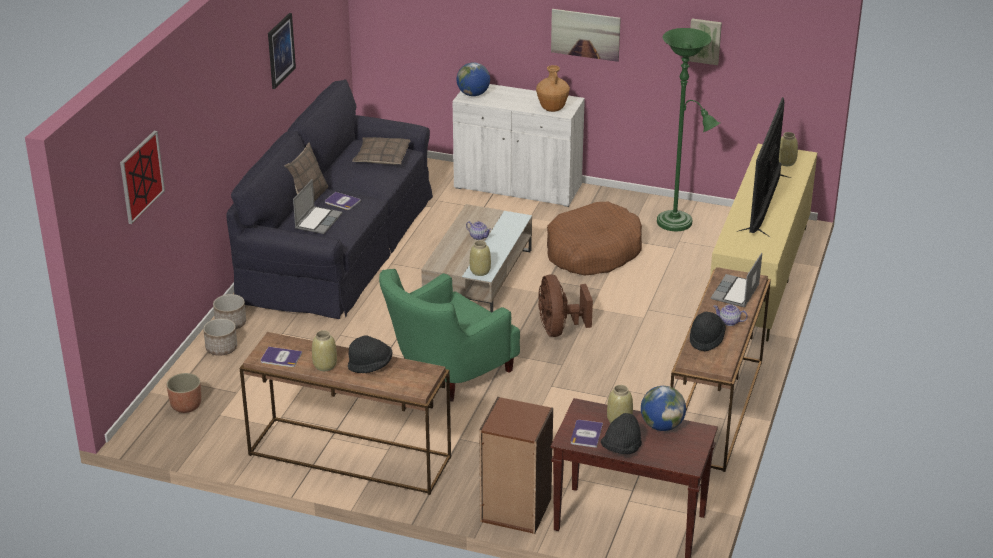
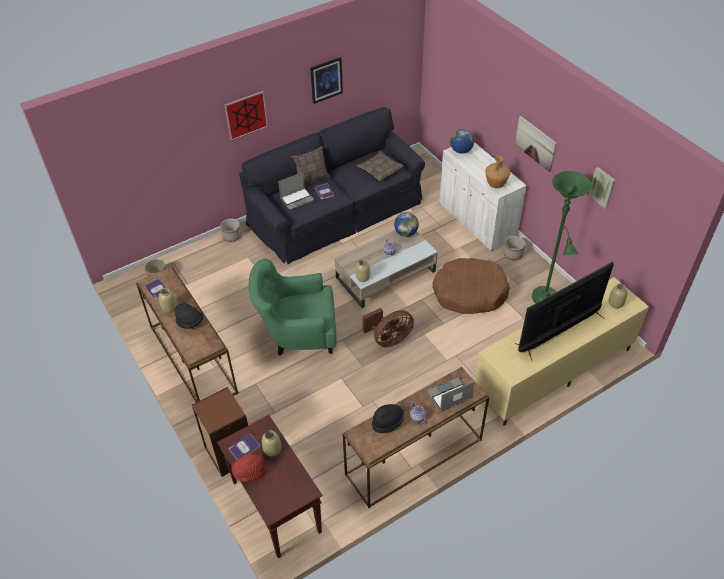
camera: 40 degrees right, 15 degrees up
picture [120,131,165,224] -> picture moved to [225,91,268,141]
planter [203,318,237,356] -> planter moved to [503,236,525,260]
brown fan [538,274,593,337] -> brown fan turned 150 degrees counterclockwise [362,308,414,347]
black hat [601,413,642,454] -> red hat [231,453,267,482]
globe [641,386,686,431] -> globe moved to [394,212,419,237]

